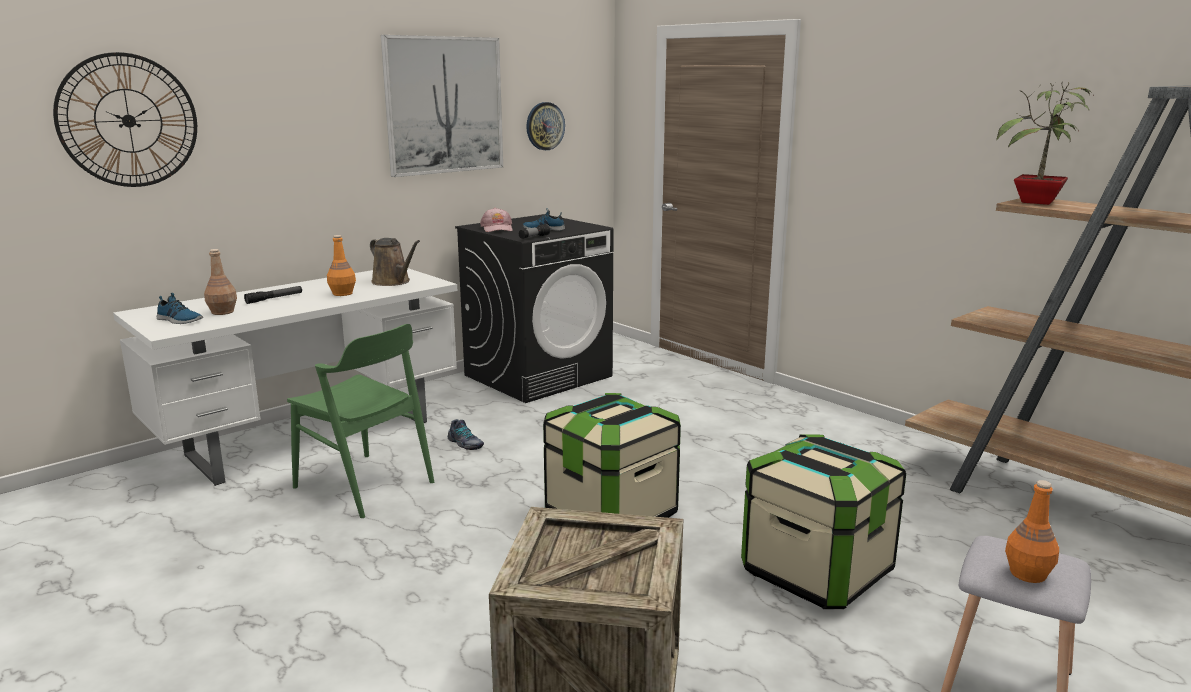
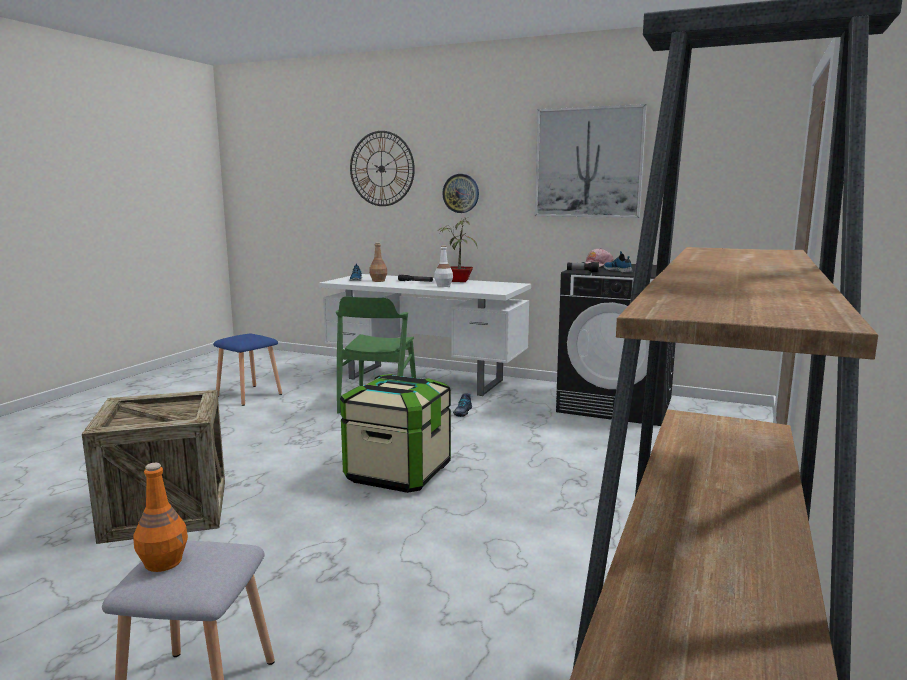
camera: 65 degrees right, 5 degrees down
orange bottle [327,235,356,296] -> white bottle [434,245,453,287]
brown watering can [370,238,420,286] -> none
wall clock [526,102,565,150] -> wall clock moved to [442,174,479,213]
storage box [741,434,906,609] -> none
potted plant [996,80,1094,205] -> potted plant moved to [439,217,478,282]
none -> blue stool [213,334,282,406]

